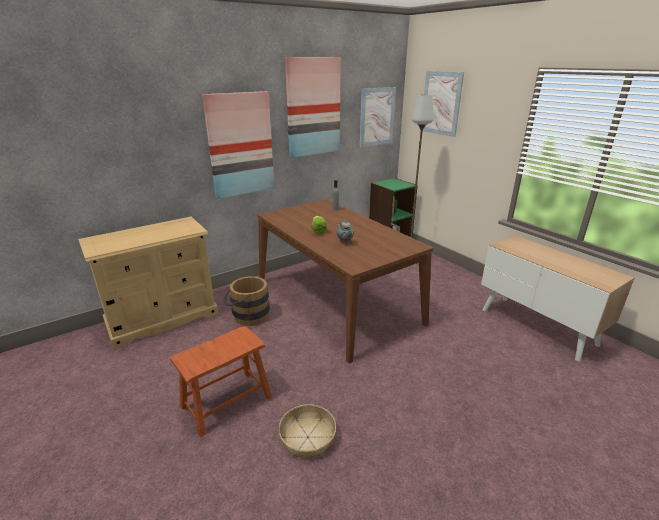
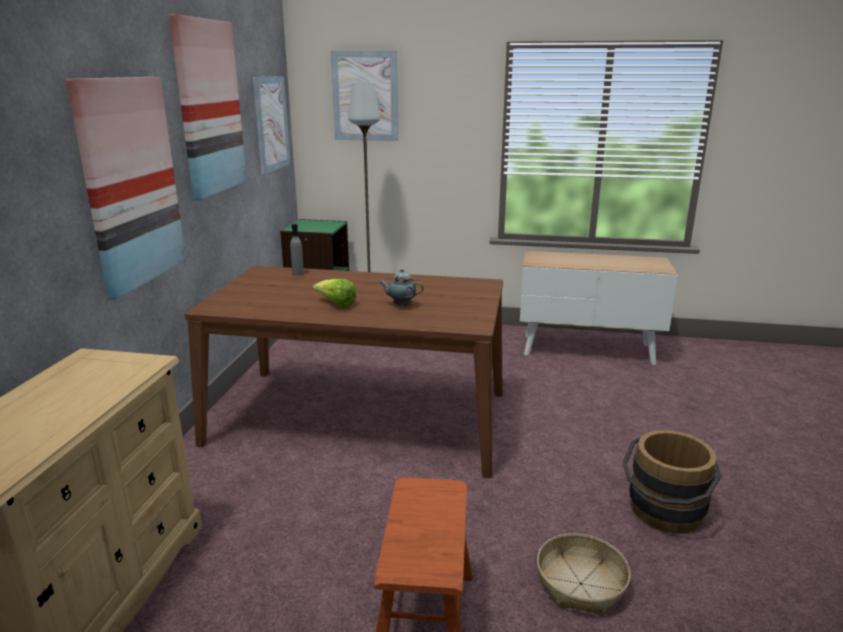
camera: 45 degrees left, 5 degrees down
brown bucket [223,276,270,326] -> brown bucket moved to [623,430,722,533]

